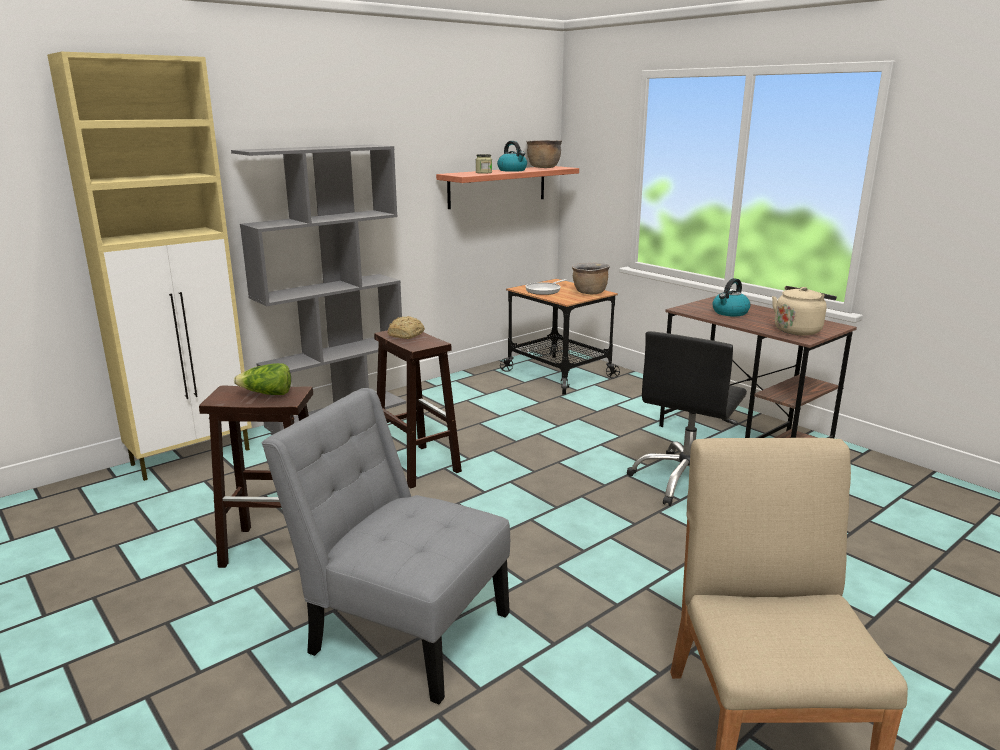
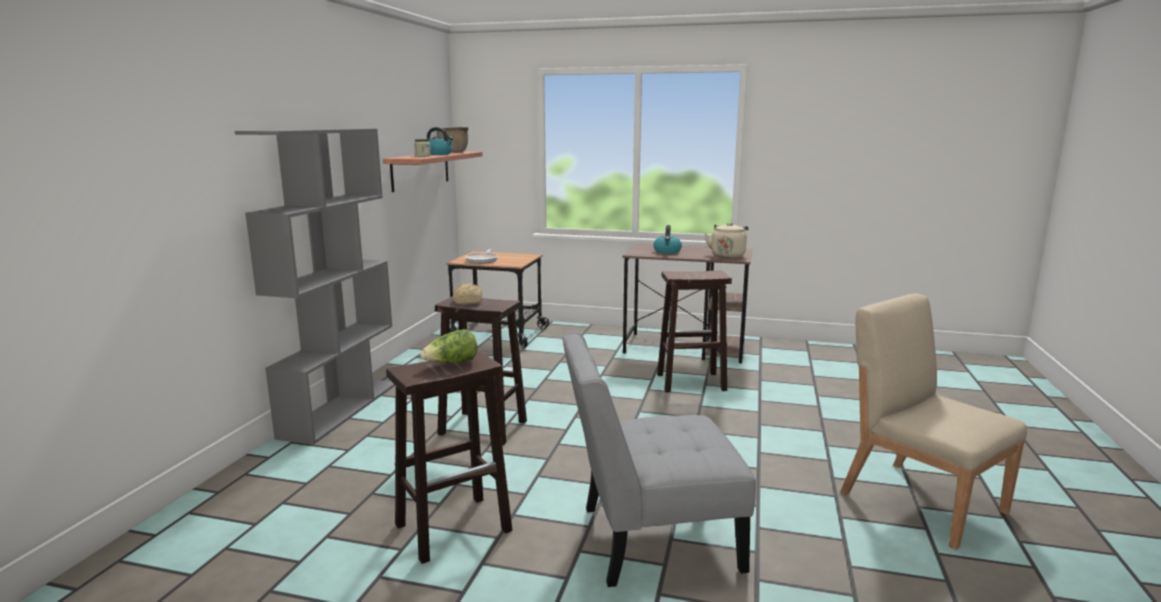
camera: 35 degrees left, 5 degrees down
beige cabinet [47,52,252,481] -> none
brown cooking pot [572,263,610,294] -> none
black office chair [627,331,747,506] -> brown stool [657,270,732,392]

